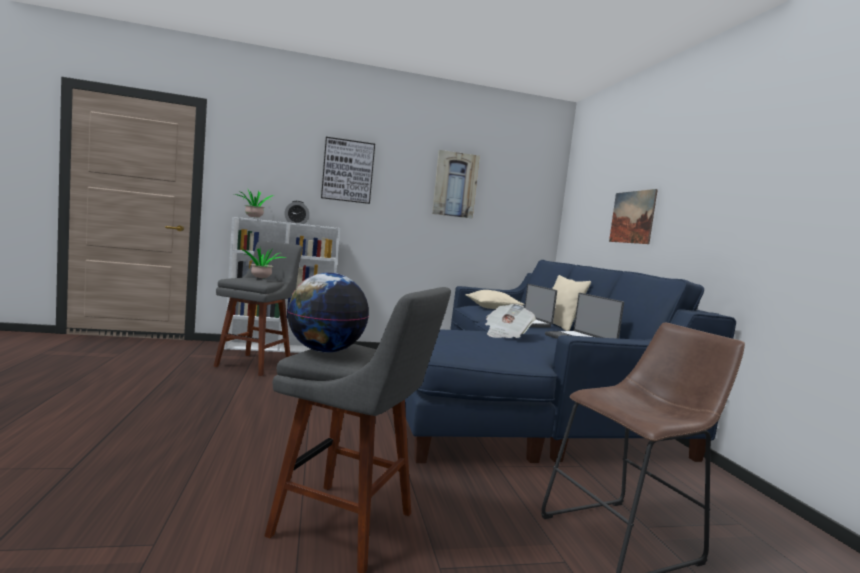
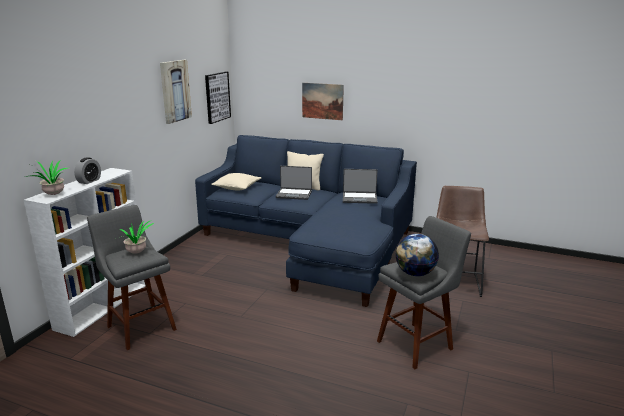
camera: 55 degrees left, 15 degrees up
picture [321,137,375,204] -> picture moved to [205,72,231,124]
newspaper [485,304,536,338] -> none

